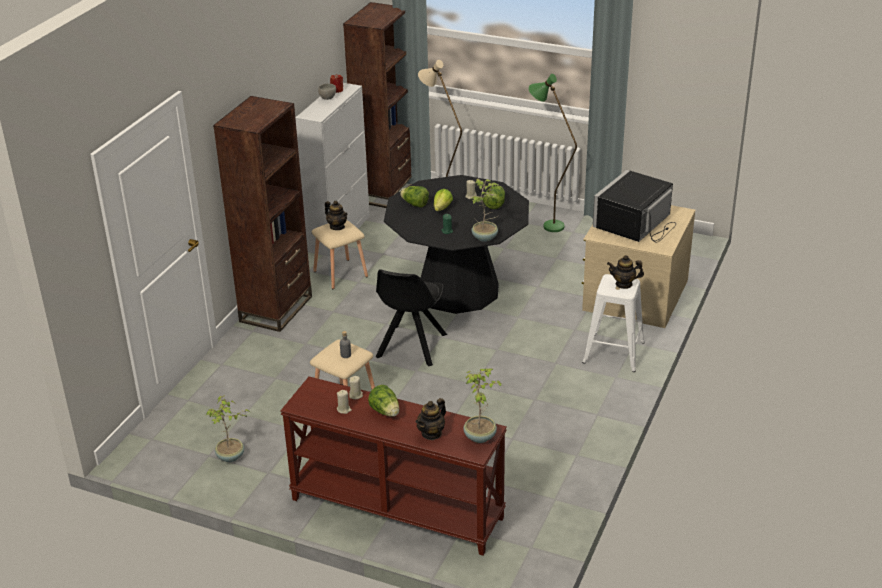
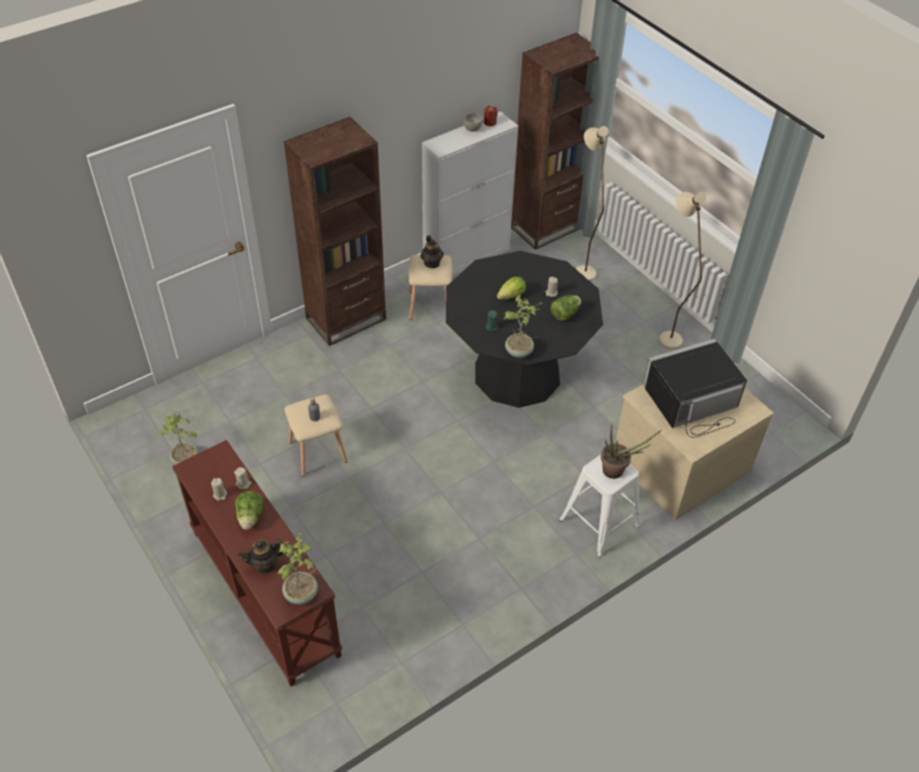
camera: 30 degrees right, 15 degrees up
black chair [376,269,447,366] -> none
lettuce [400,186,429,208] -> none
green floor lamp [529,74,577,232] -> beige floor lamp [659,192,706,349]
teapot [607,255,644,289] -> potted plant [601,425,662,479]

